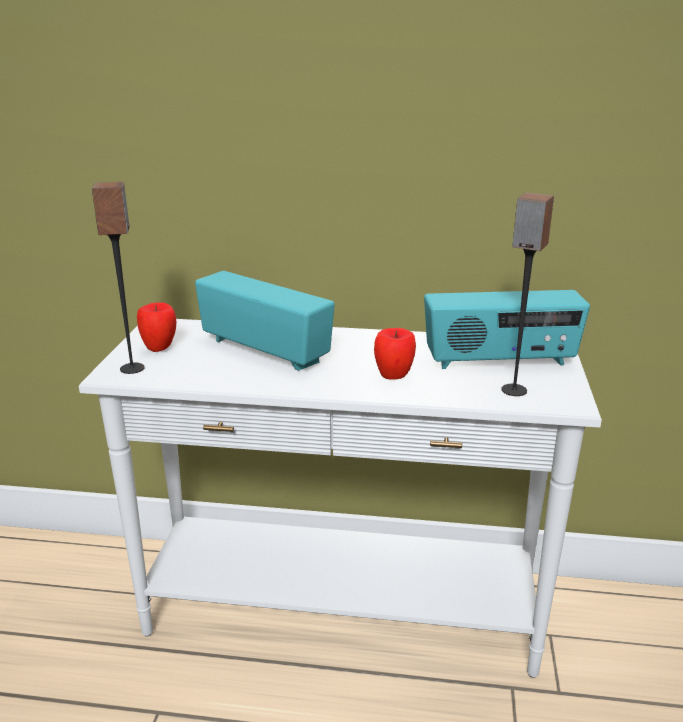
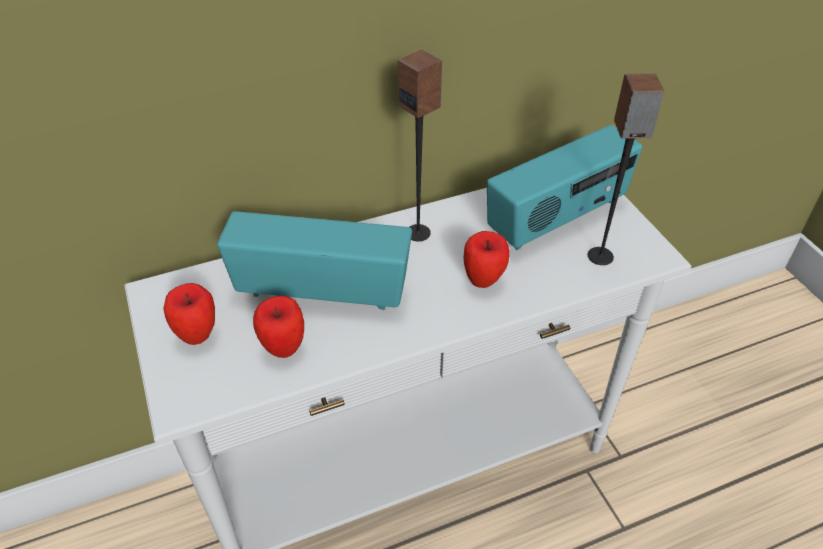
camera: 30 degrees left, 20 degrees up
speaker [92,182,145,374] -> speaker moved to [398,50,443,242]
none -> apple [253,295,304,358]

